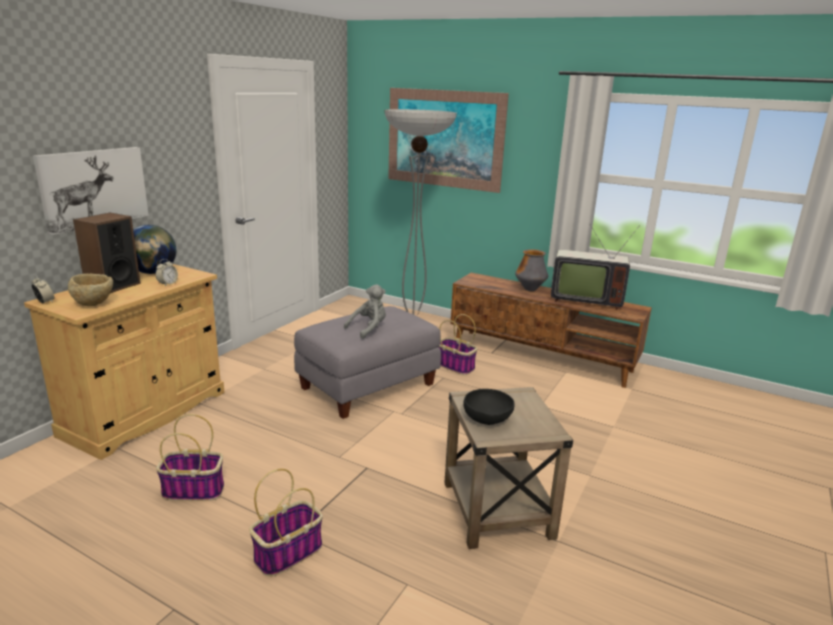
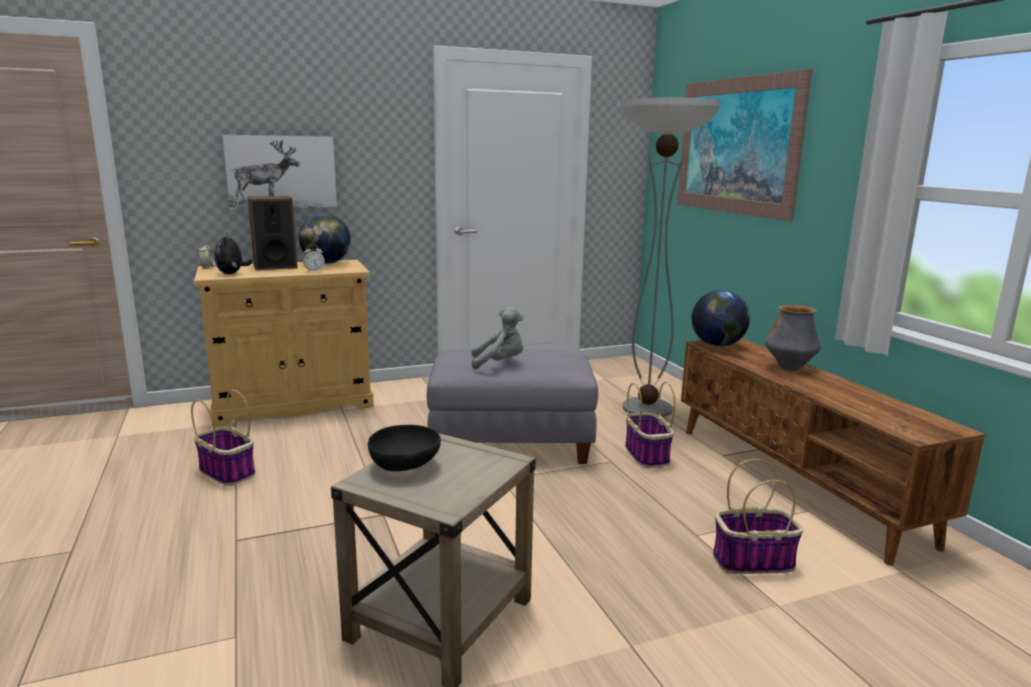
camera: 40 degrees right, 5 degrees down
beige bowl [68,274,113,306] -> plush toy [214,233,252,274]
basket [249,469,323,577] -> basket moved to [713,459,803,574]
television [551,224,640,310] -> none
none -> globe [692,290,750,346]

